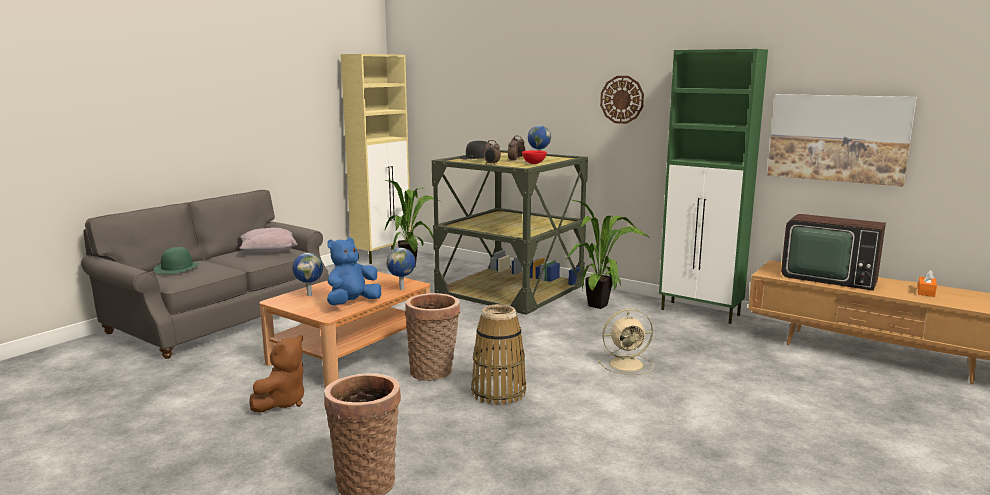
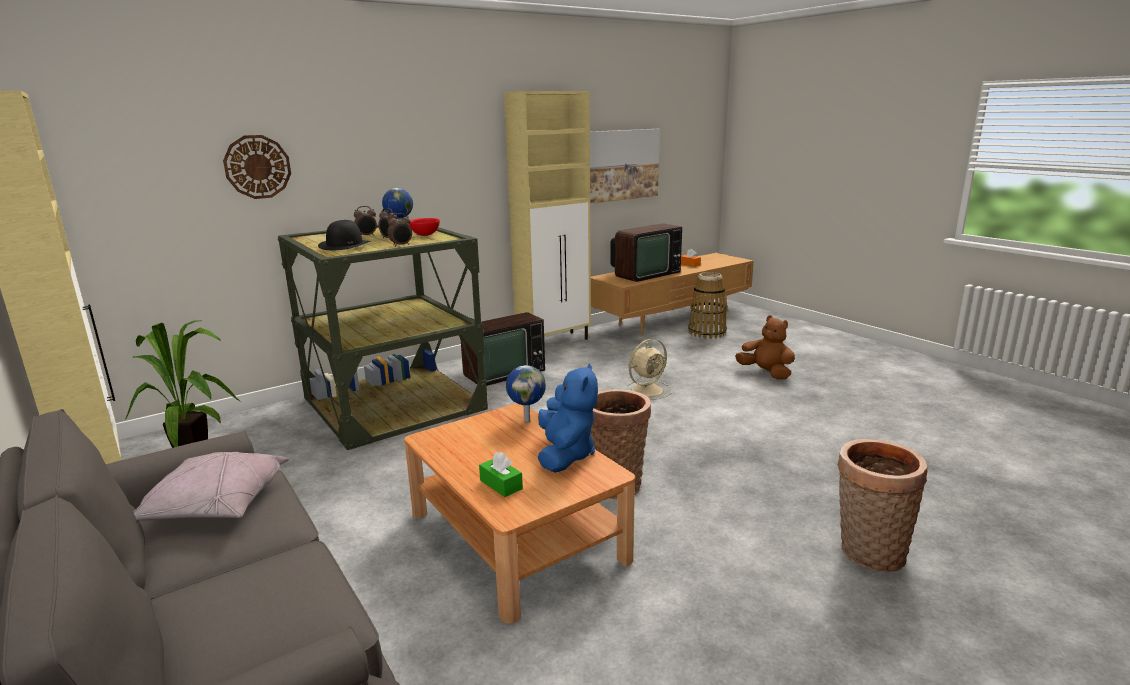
camera: 70 degrees left, 5 degrees up
green hat [154,247,200,274] -> none
brown plush toy [249,335,304,412] -> brown plush toy moved to [735,315,795,379]
globe [292,253,323,296] -> green tissue box [479,452,523,497]
blue plush toy [327,237,381,305] -> blue plush toy turned 150 degrees counterclockwise [538,363,598,473]
basket [471,304,526,405] -> basket moved to [688,272,727,339]
potted plant [565,200,649,309] -> television [461,312,545,386]
beige fan [598,309,653,375] -> beige fan turned 45 degrees clockwise [627,339,672,400]
wall clock [600,76,644,124] -> wall clock moved to [223,135,291,199]
green cabinet [659,49,768,324] -> beige cabinet [504,91,591,340]

